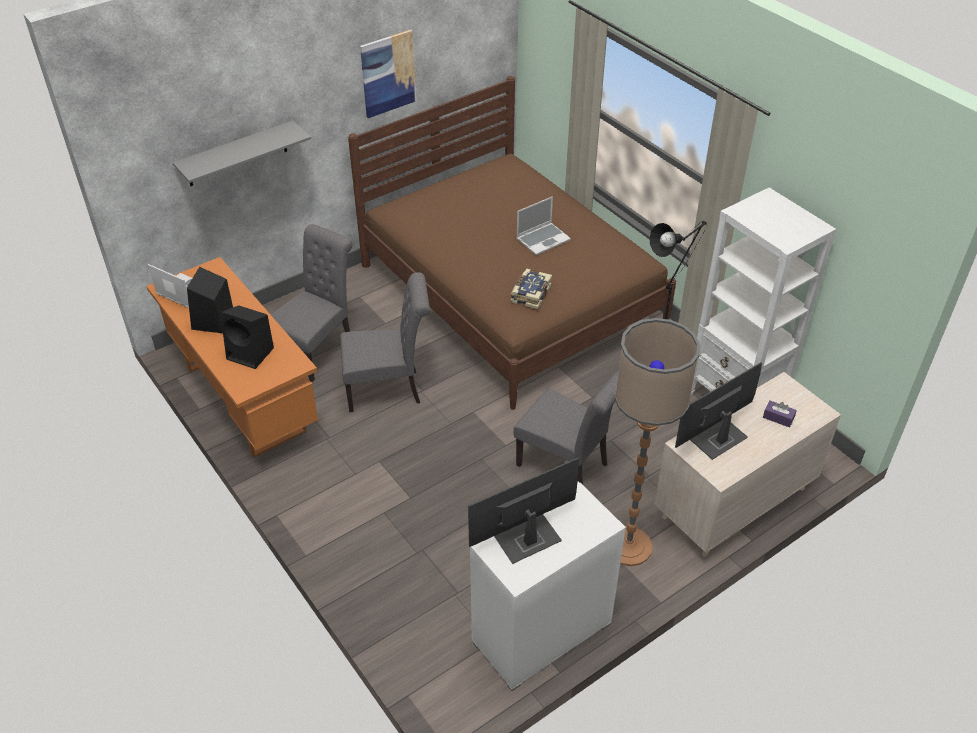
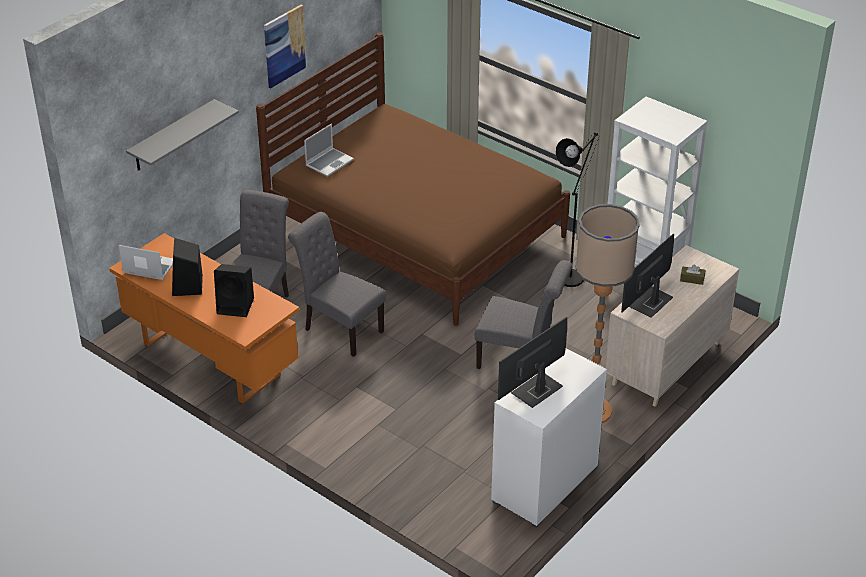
camera: 15 degrees left, 5 degrees down
grey chair [340,272,430,412] -> grey chair turned 120 degrees counterclockwise [288,212,386,357]
book [511,269,552,309] -> none
laptop [516,196,571,255] -> laptop moved to [304,124,354,177]
purple tissue box [763,400,797,428] -> brown tissue box [680,265,705,285]

